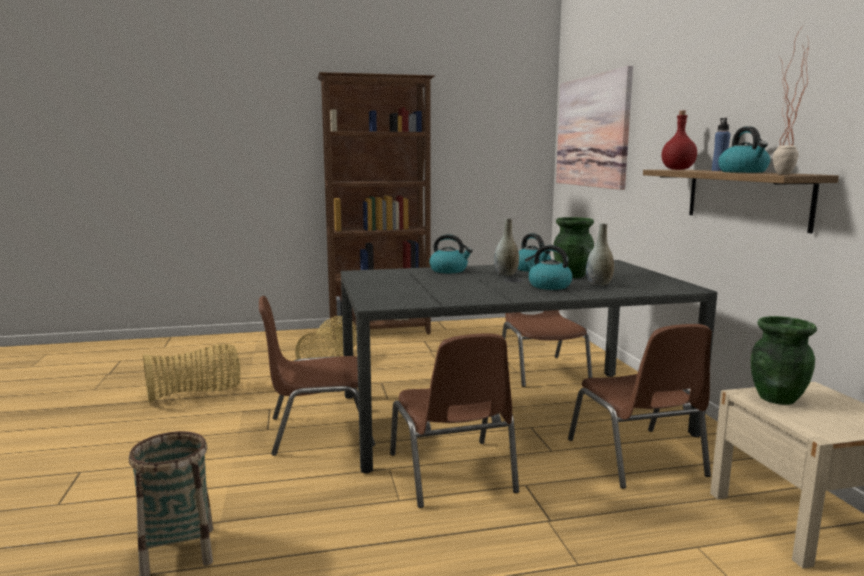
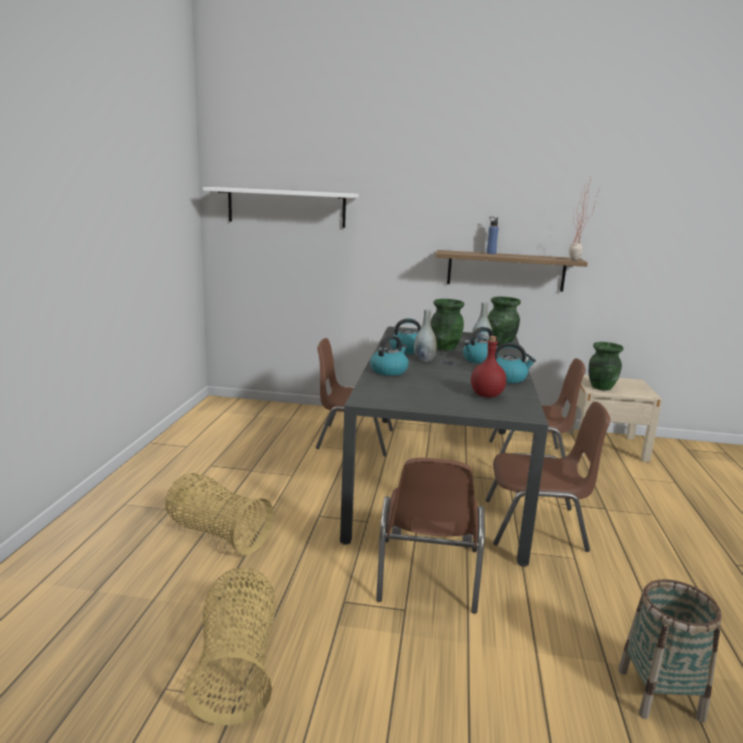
camera: 70 degrees left, 5 degrees up
brown bookcase [317,72,435,339] -> none
picture [556,65,633,190] -> white shelf [203,187,358,228]
red bottle [662,111,697,170] -> red bottle moved to [471,336,506,398]
kettle [718,126,770,173] -> kettle moved to [495,342,536,383]
none -> green vase [488,297,521,346]

